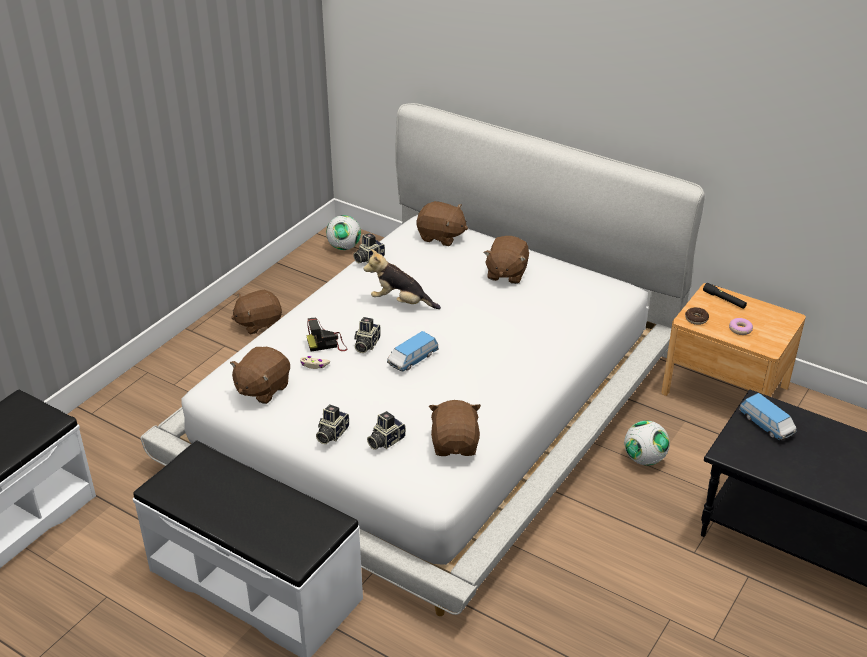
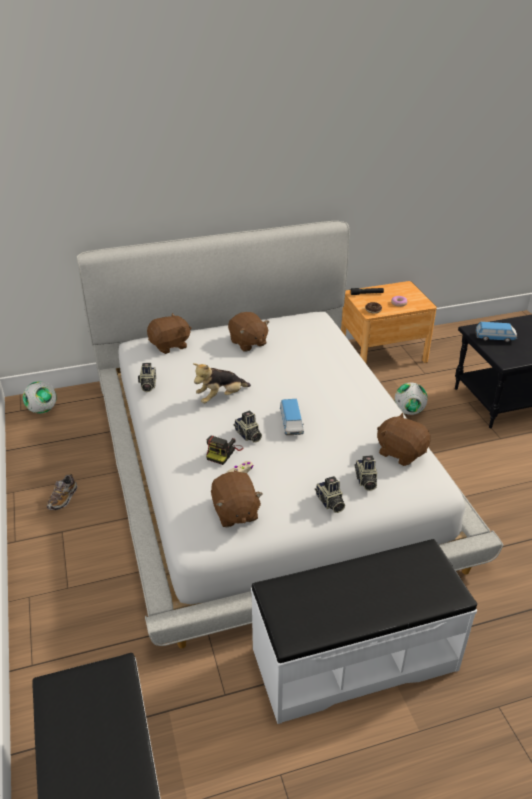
camera: 50 degrees left, 0 degrees up
brown plush toy [231,290,282,334] -> shoe [47,474,77,510]

